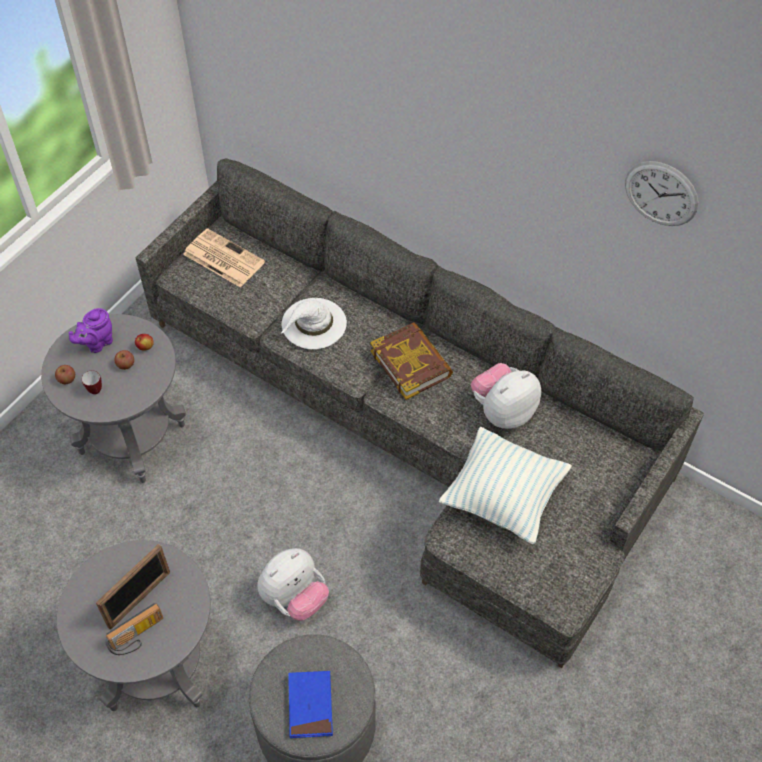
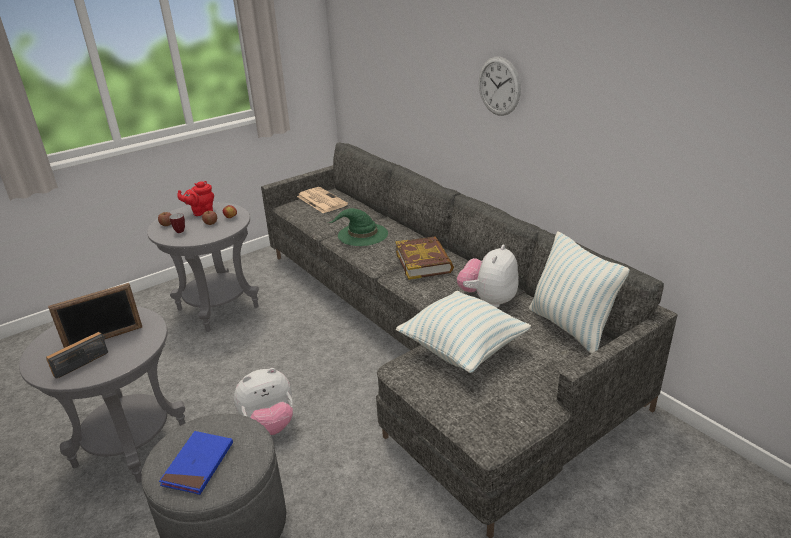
camera: 20 degrees right, 25 degrees down
purple teapot [69,308,113,353] -> red teapot [177,181,214,216]
radio [105,603,163,655] -> radio turned 150 degrees clockwise [46,332,108,379]
white hat [280,298,347,349] -> green hat [328,208,388,246]
plush toy [471,363,541,429] -> plush toy turned 45 degrees counterclockwise [457,245,518,308]
wall clock [625,161,699,226] -> wall clock moved to [479,57,521,116]
none -> pillow [529,231,630,354]

